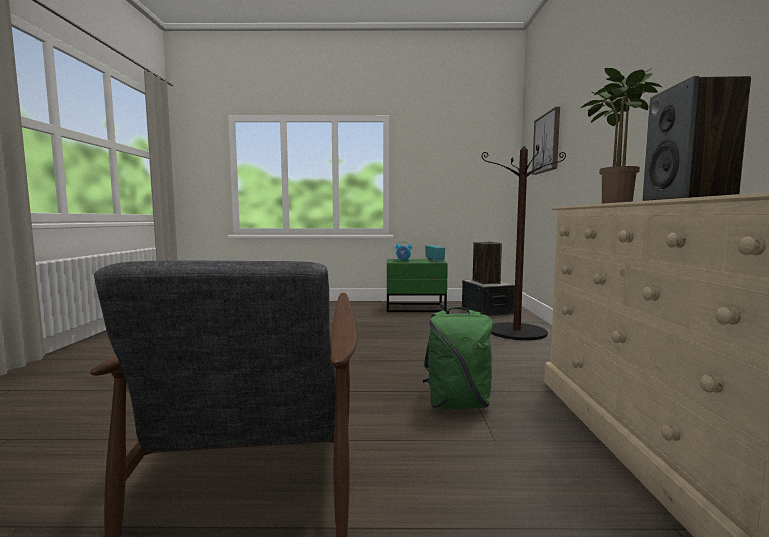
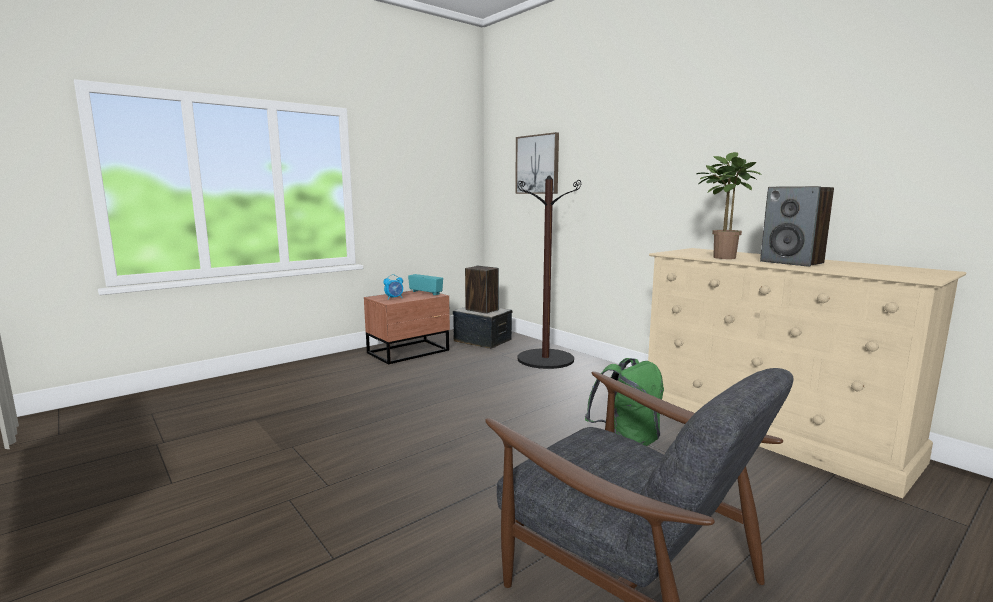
camera: 40 degrees left, 5 degrees up
green nightstand [387,259,448,312] -> brown nightstand [364,291,450,364]

